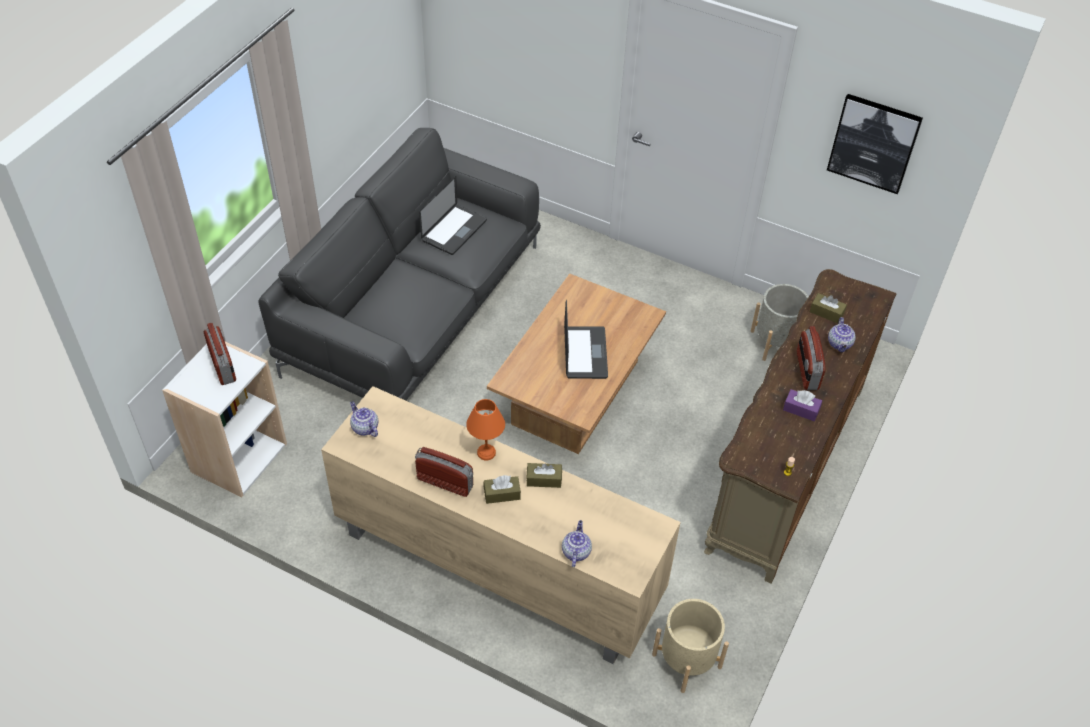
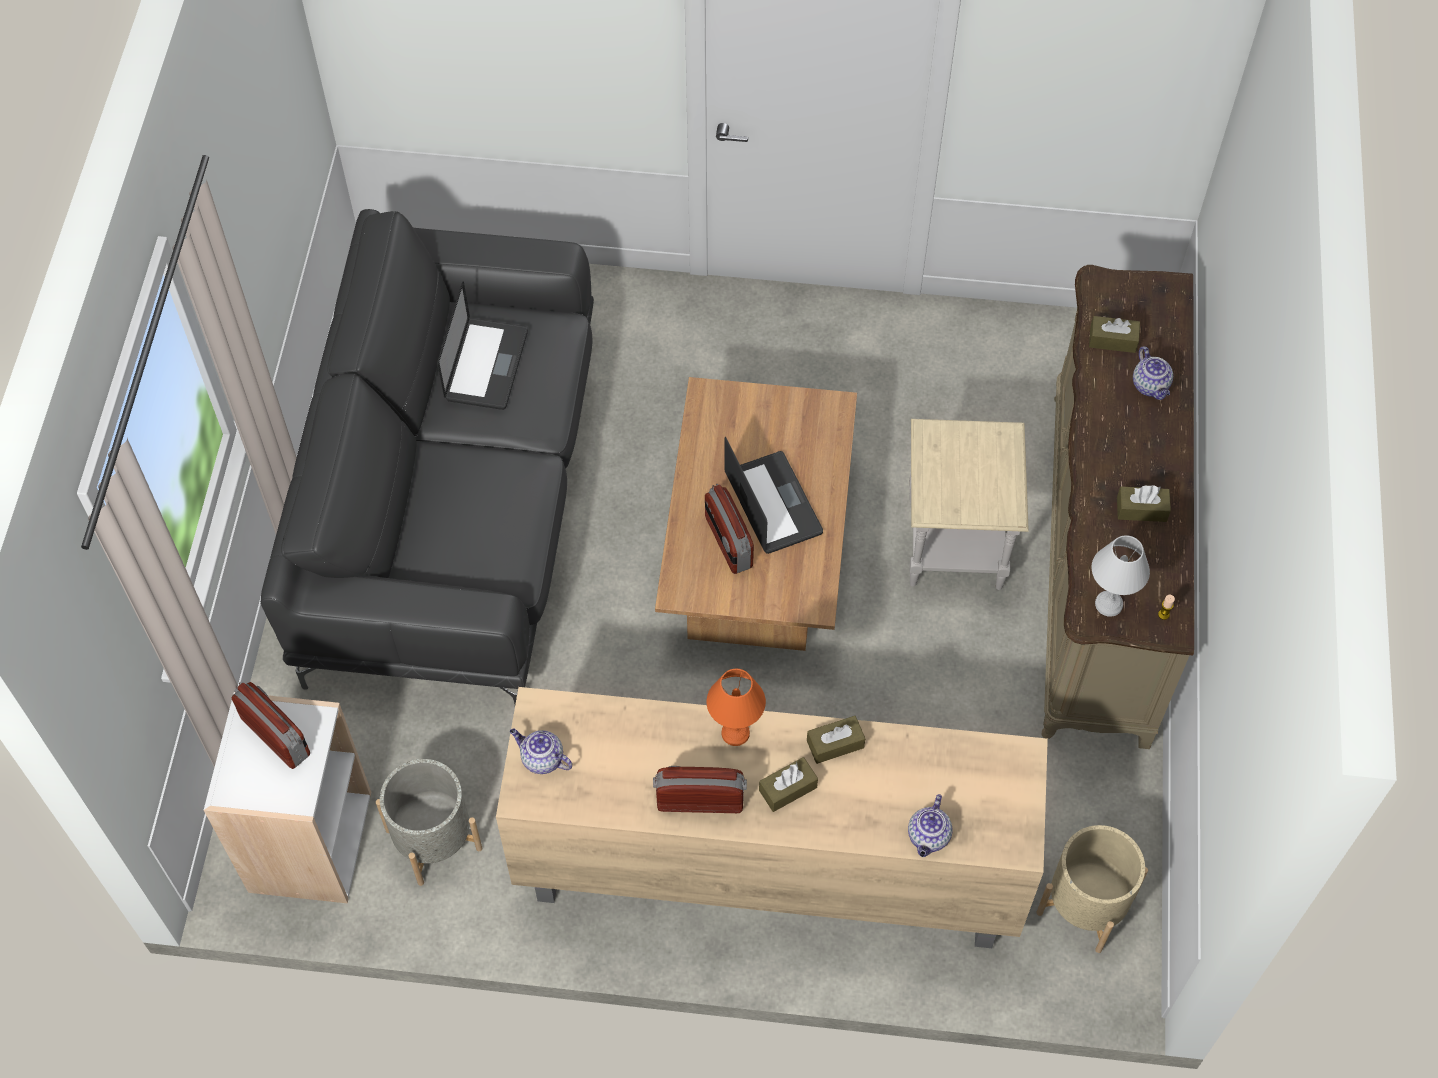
camera: 20 degrees left, 10 degrees up
teapot [562,520,592,567] -> teapot turned 150 degrees counterclockwise [908,794,953,857]
grey planter [751,284,808,361] -> grey planter moved to [376,759,482,886]
purple tissue box [783,389,822,421] -> brown tissue box [1117,485,1171,522]
radio [797,326,826,390] -> radio moved to [705,484,754,574]
picture [827,94,923,194] -> none
none -> beige side table [909,419,1029,590]
none -> white table lamp [1092,535,1150,617]

